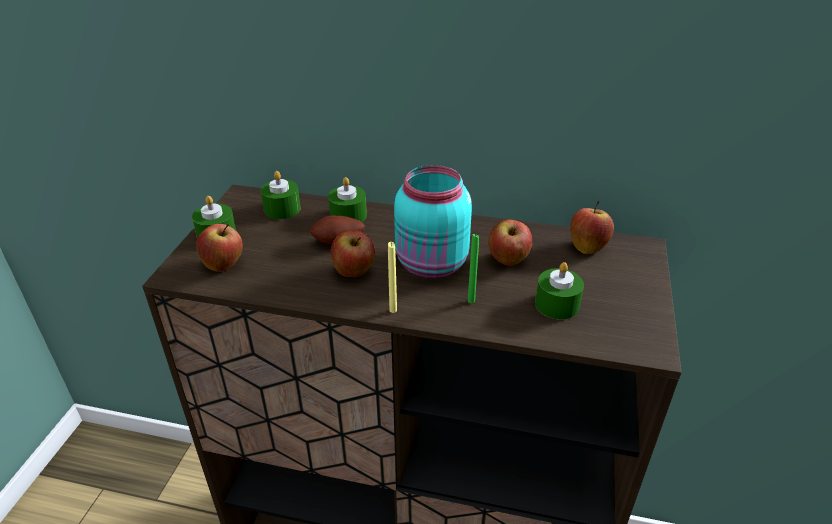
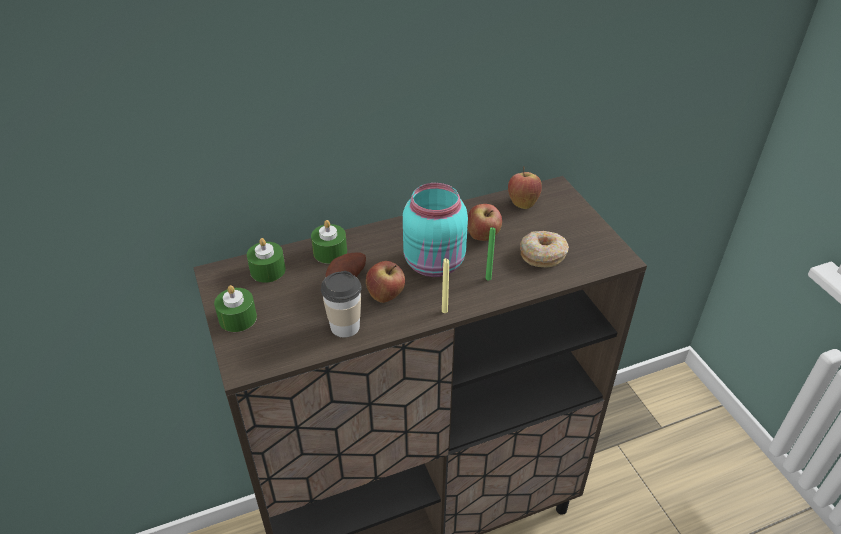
camera: 35 degrees left, 5 degrees up
apple [196,224,243,272] -> none
green candle [535,262,584,320] -> donut [520,231,569,267]
none -> cup [321,271,362,338]

